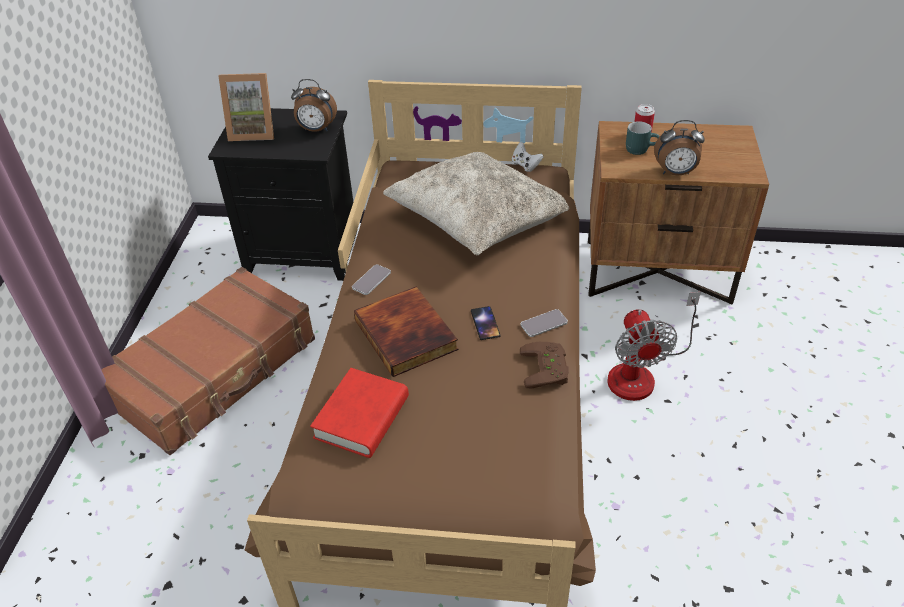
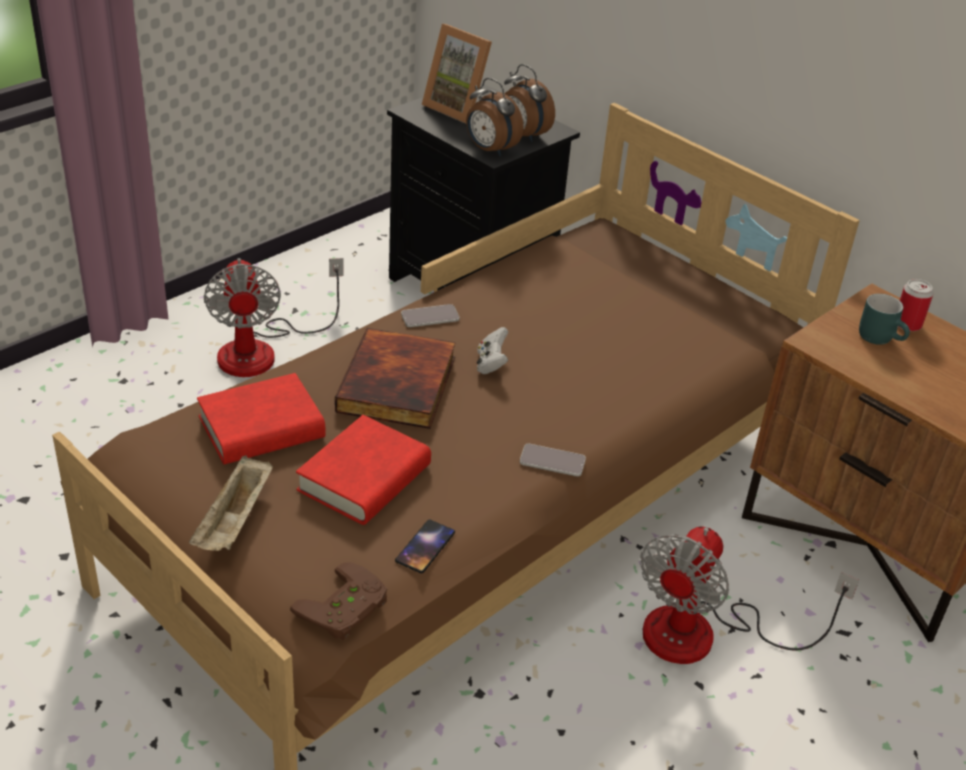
camera: 35 degrees right, 5 degrees down
brown suitcase [101,267,315,455] -> fan [204,258,344,377]
beige pillow [383,152,569,256] -> none
phone [471,306,501,340] -> phone moved to [395,520,455,573]
white game controller [512,142,543,172] -> white game controller moved to [477,327,508,374]
brown game controller [520,342,569,389] -> brown game controller moved to [290,563,387,640]
alarm clock [654,120,705,175] -> alarm clock moved to [466,78,524,156]
none -> beige tray [189,455,273,551]
none -> red book [296,415,431,525]

